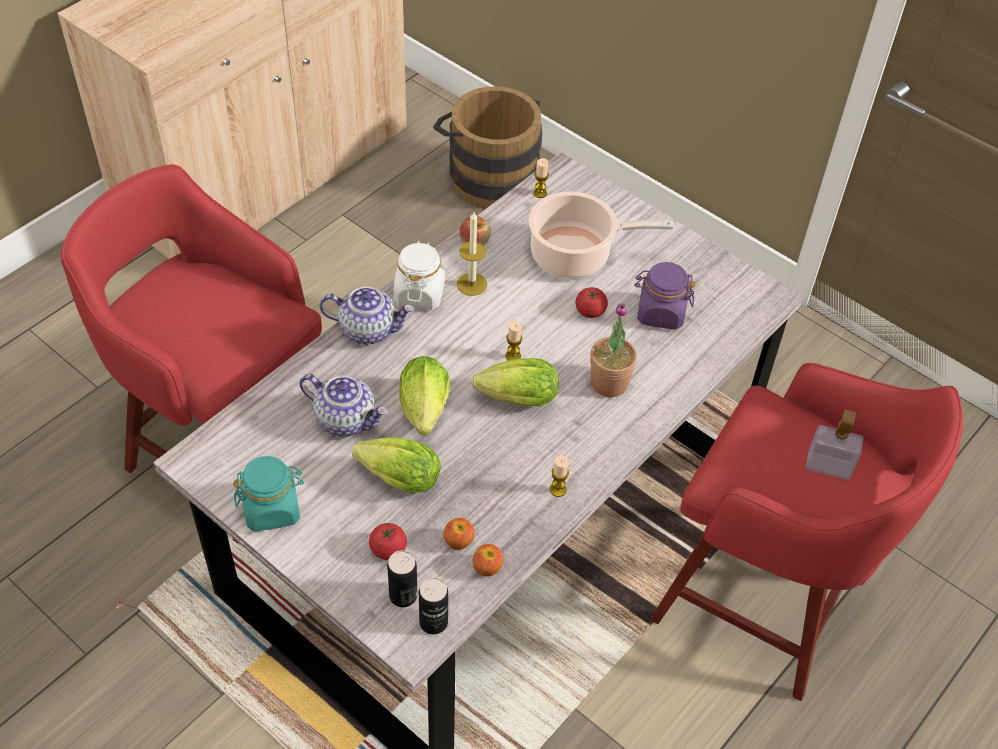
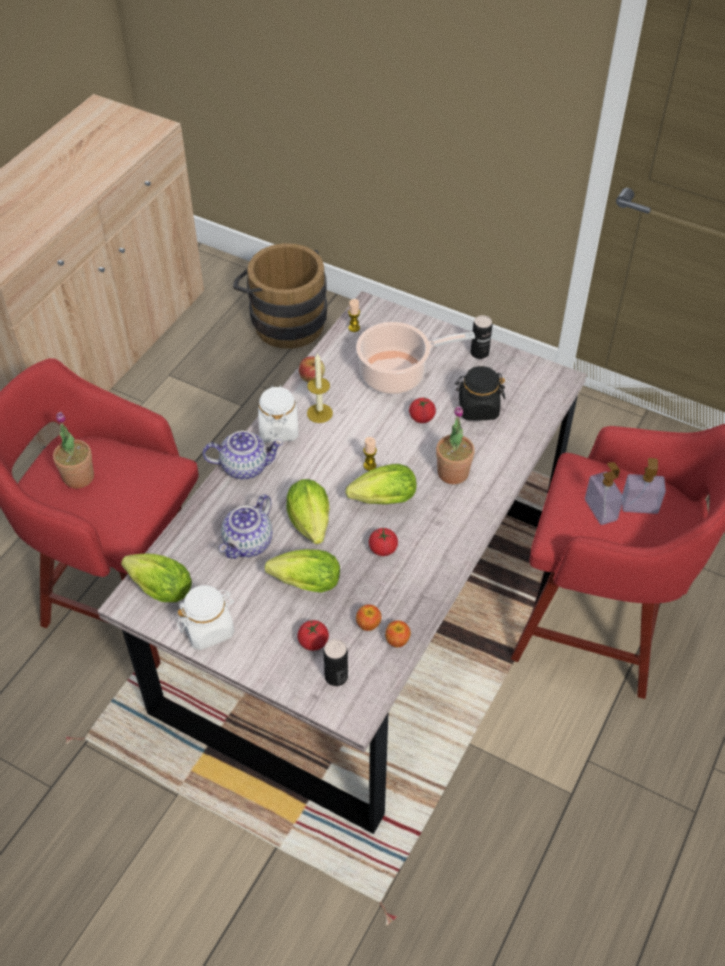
camera: 10 degrees left, 0 degrees up
turquoise jar [233,456,304,532] -> white jar [177,585,234,650]
teapot [300,374,388,437] -> teapot turned 105 degrees clockwise [219,494,272,559]
can [419,577,448,634] -> can moved to [470,315,492,359]
candle [550,455,569,497] -> none
purple jar [635,262,696,329] -> black jar [455,366,505,421]
none -> potted plant [53,412,94,488]
none -> lettuce [121,553,192,602]
none -> tomato [369,528,398,556]
none -> soap dispenser [585,462,624,525]

